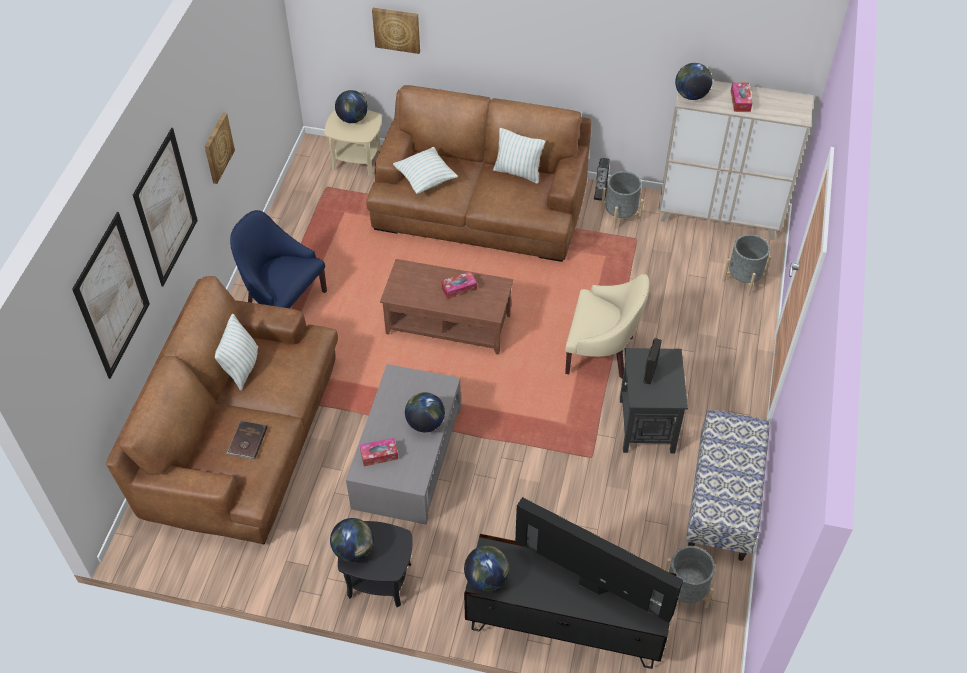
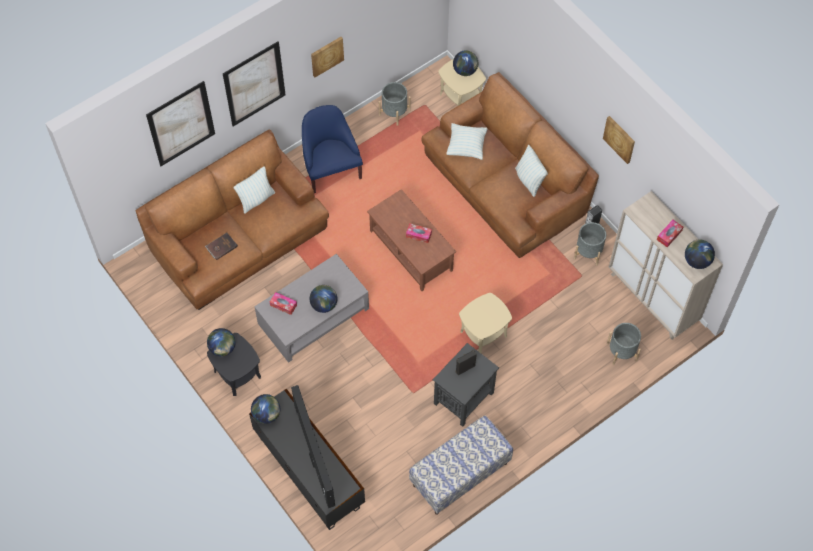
camera: 40 degrees right, 10 degrees up
picture [372,8,420,54] -> picture moved to [603,116,635,164]
beige armchair [565,274,649,379] -> beige side table [459,293,512,353]
grey planter [665,546,715,608] -> grey planter moved to [379,82,411,126]
globe [675,63,712,100] -> globe moved to [685,240,715,269]

